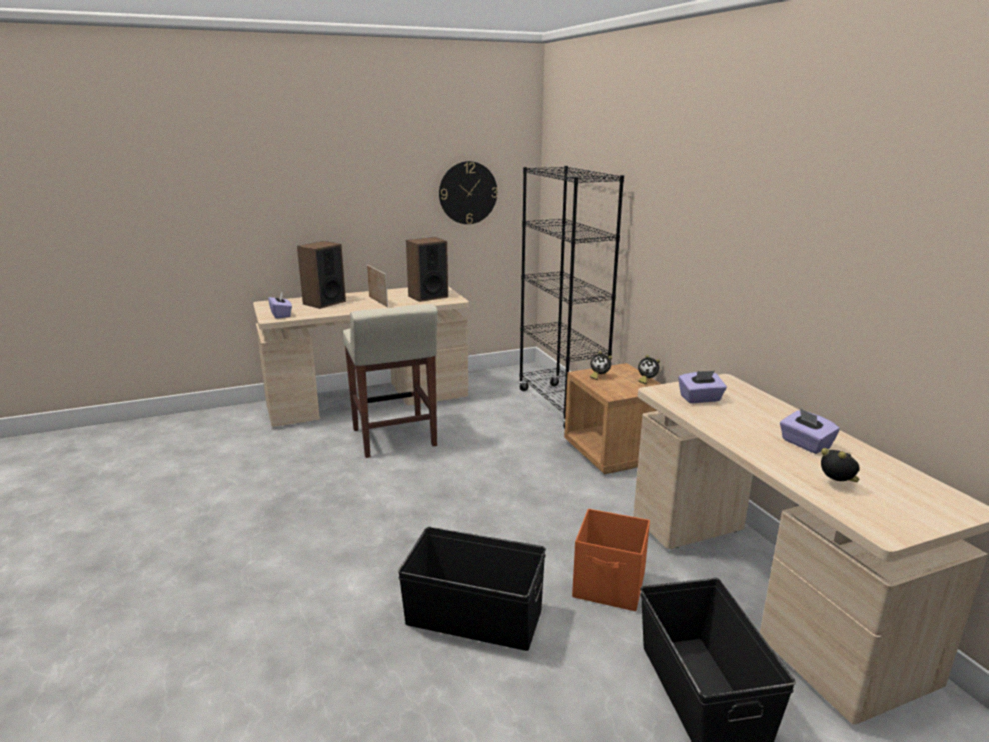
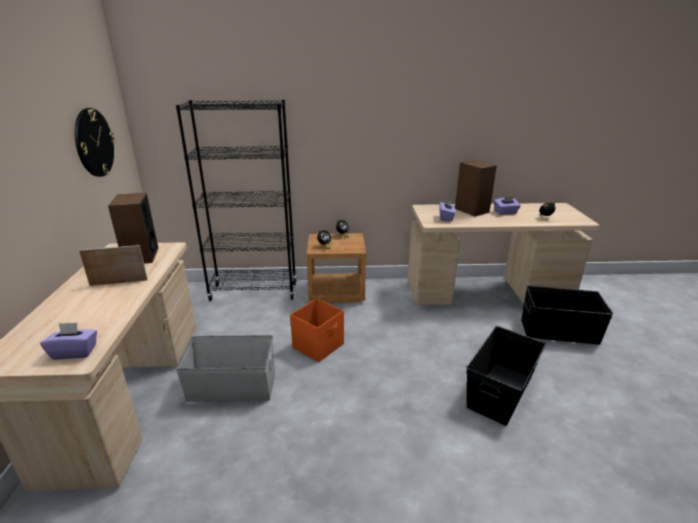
camera: 70 degrees left, 5 degrees up
speaker [297,241,346,309] -> speaker moved to [455,160,497,217]
beige stool [343,304,438,458] -> grey storage box [175,335,275,402]
orange storage box [572,509,650,611] -> orange storage box moved to [290,299,344,362]

